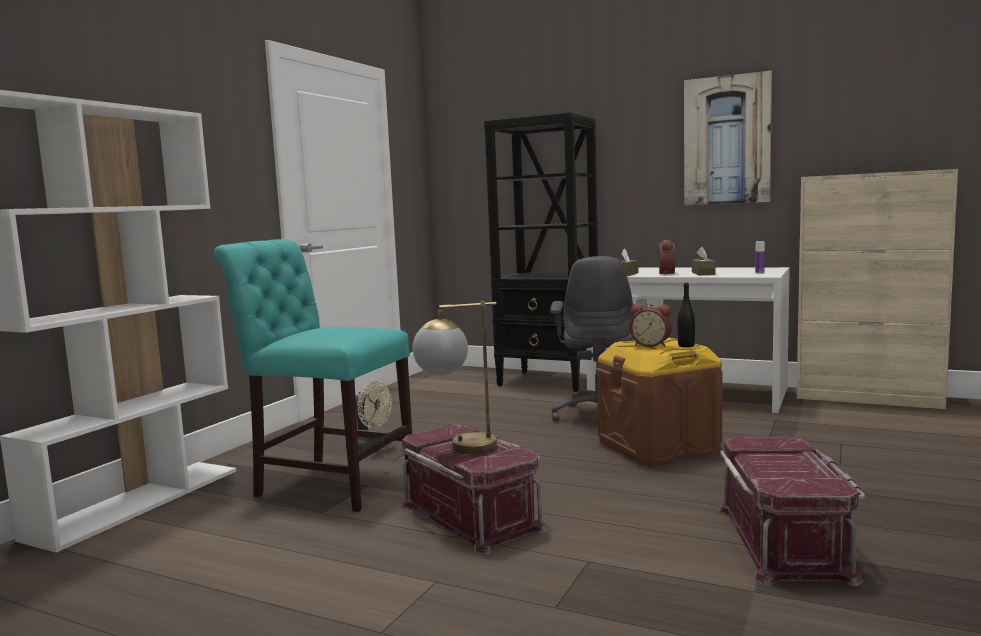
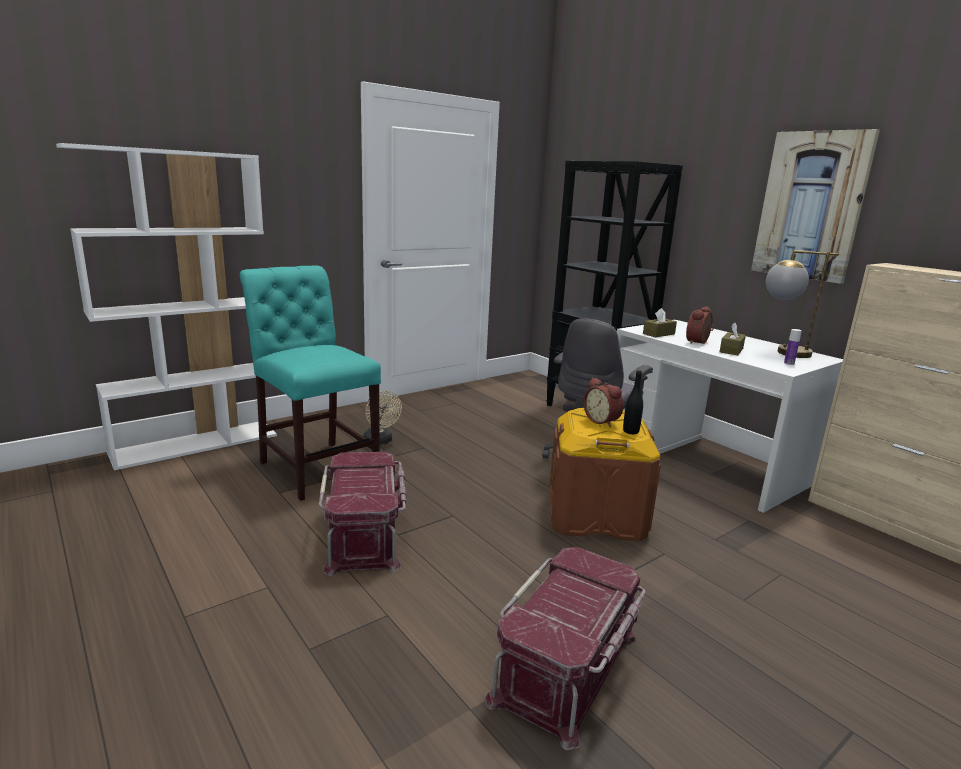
camera: 25 degrees right, 10 degrees up
table lamp [413,301,497,454] -> table lamp moved to [766,250,839,358]

